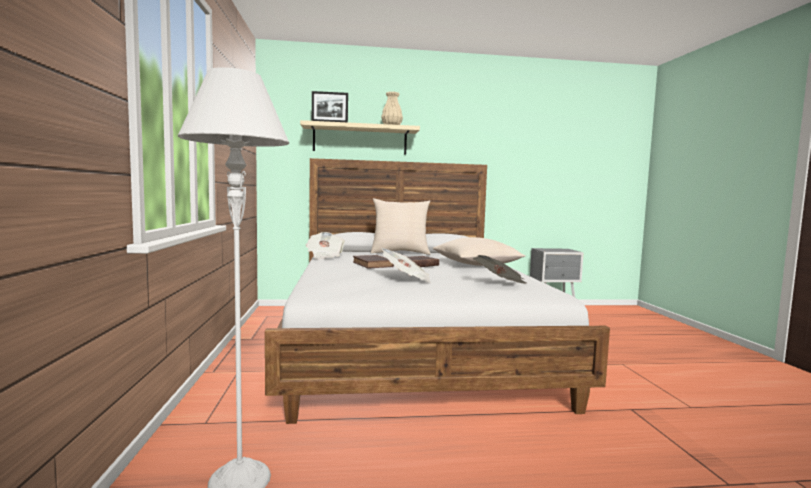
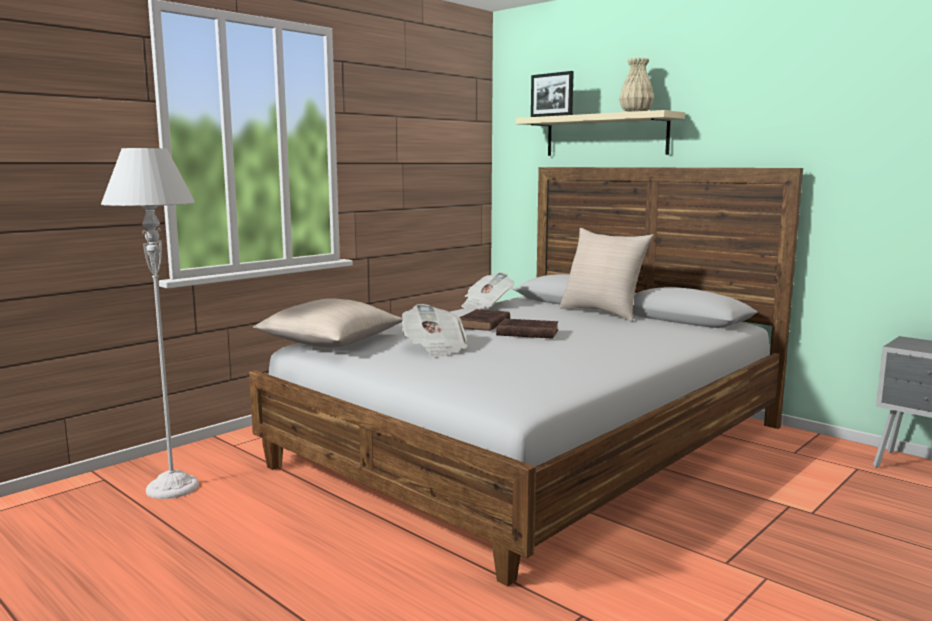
camera: 50 degrees right, 5 degrees up
beige pillow [433,237,525,266] -> beige pillow moved to [253,298,403,348]
newspaper [473,255,526,283] -> none

